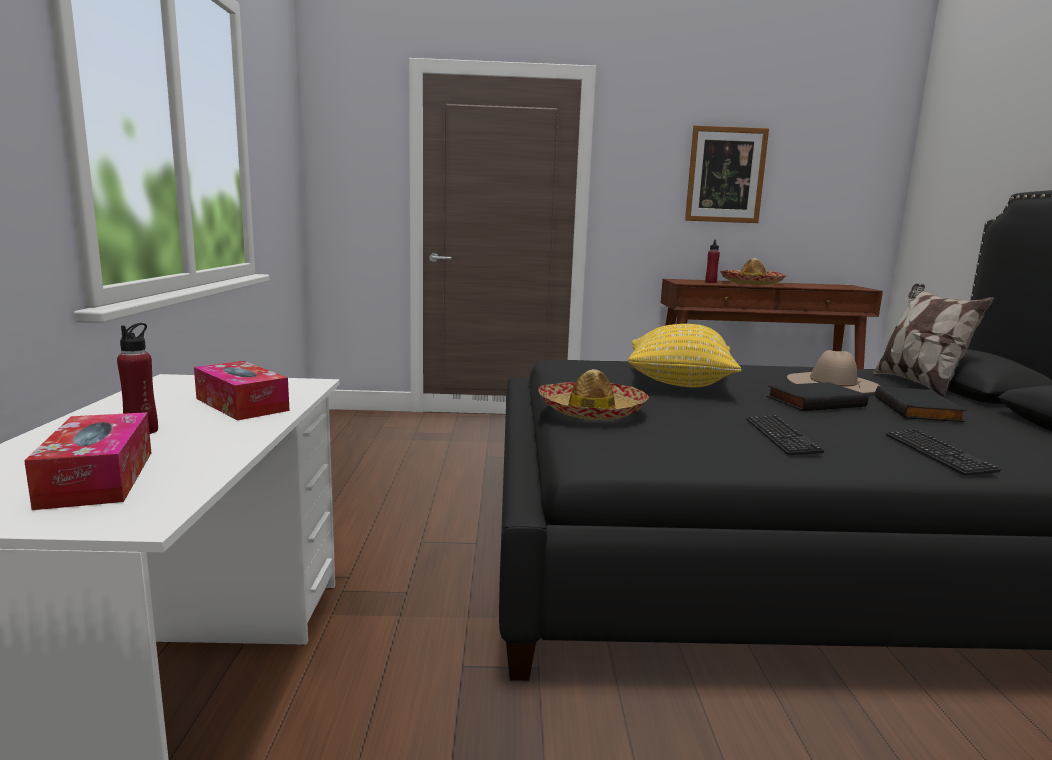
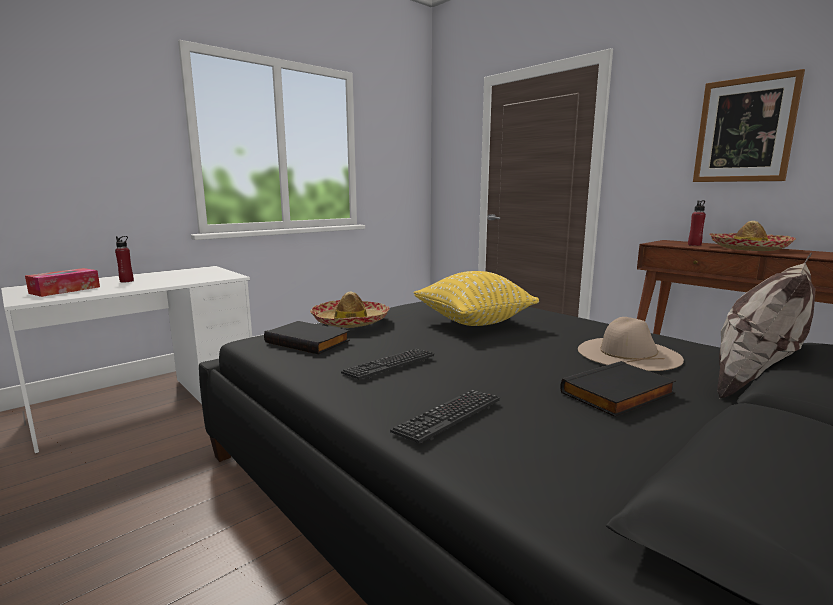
camera: 50 degrees right, 0 degrees up
tissue box [194,361,290,421] -> none
black book [767,382,869,411] -> black book moved to [264,321,350,354]

